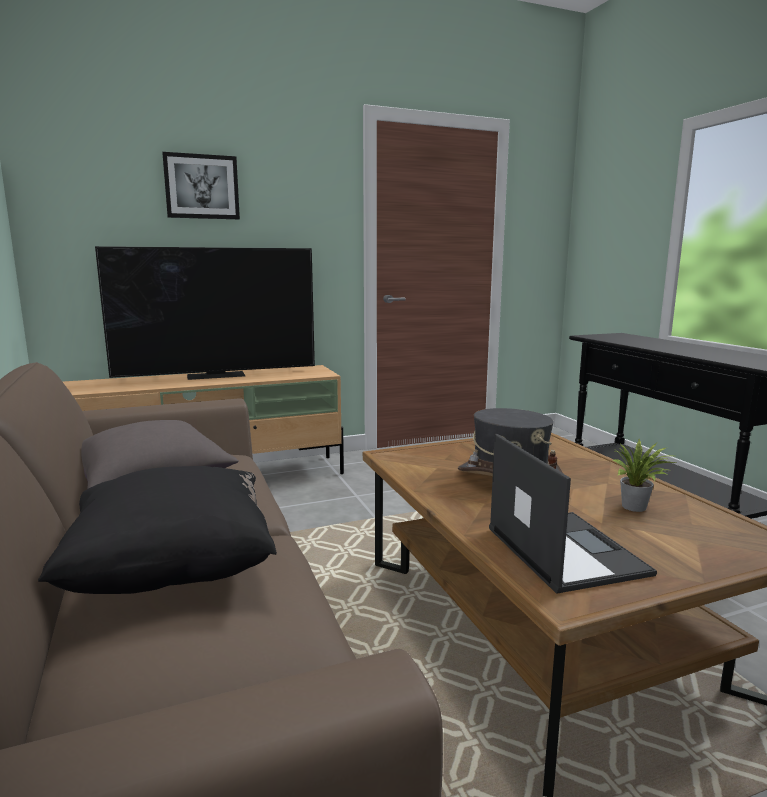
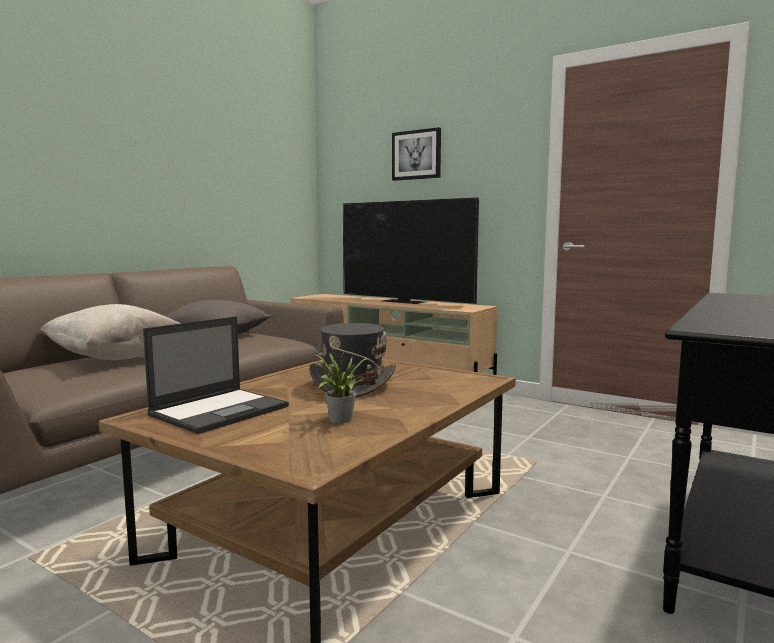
camera: 55 degrees right, 5 degrees down
black pillow [38,466,277,594] -> beige pillow [40,304,181,360]

